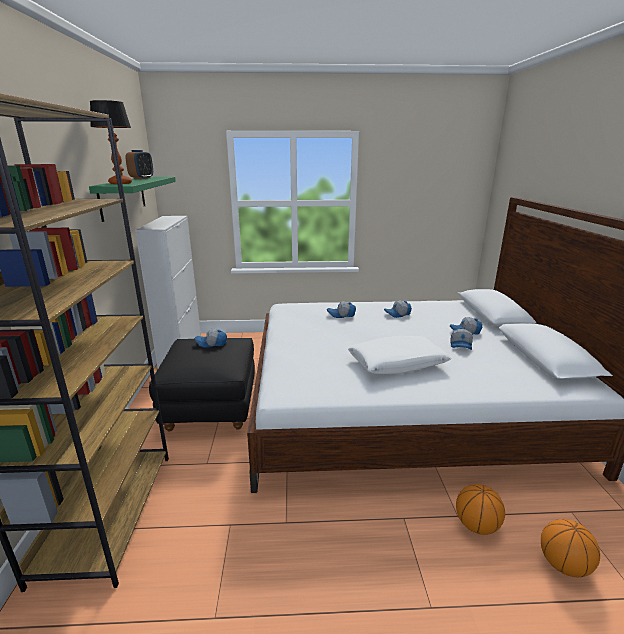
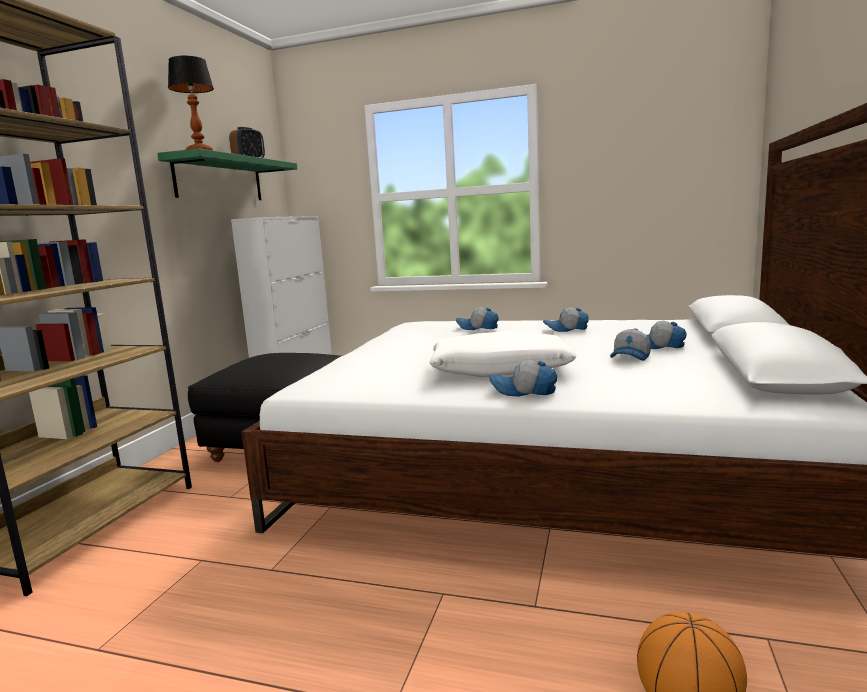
camera: 20 degrees right, 10 degrees down
cap [195,328,227,348] -> cap moved to [490,359,557,397]
basketball [456,484,505,535] -> none

